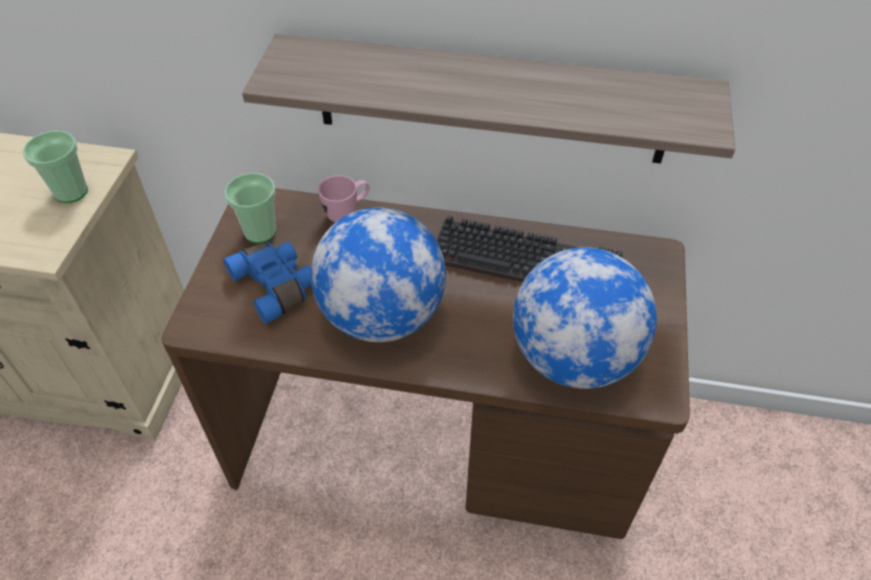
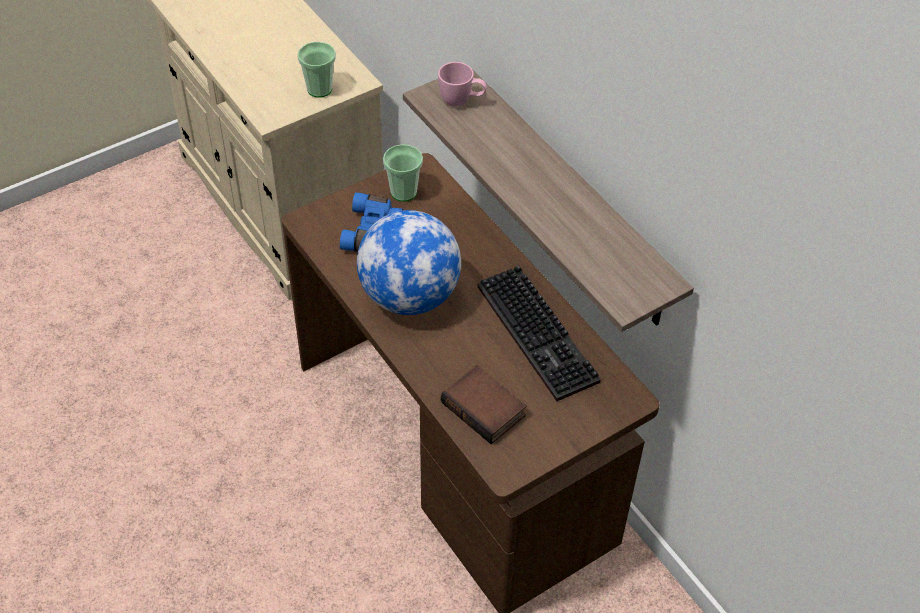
camera: 45 degrees right, 0 degrees up
pink mug [318,175,370,222] -> pink mug moved to [438,62,487,106]
globe [513,247,657,389] -> book [441,365,527,444]

